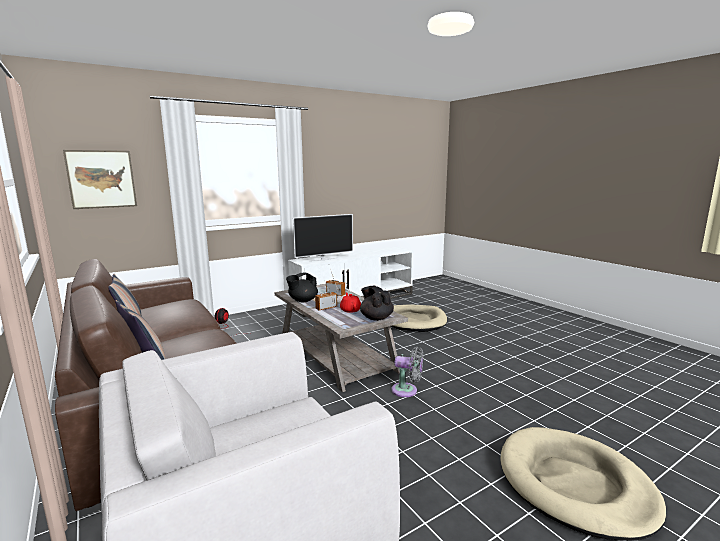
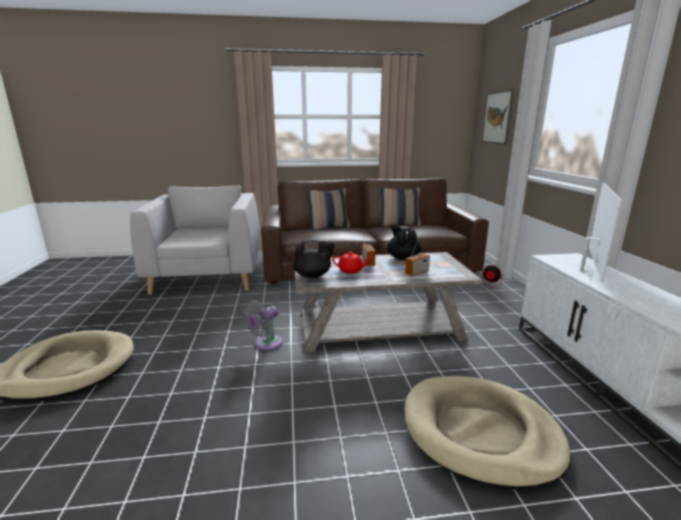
camera: 115 degrees right, 5 degrees up
television [293,214,353,261] -> television turned 150 degrees counterclockwise [580,182,622,283]

